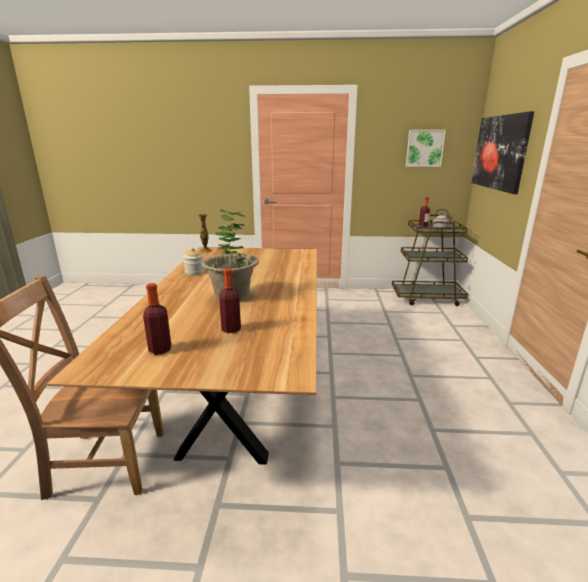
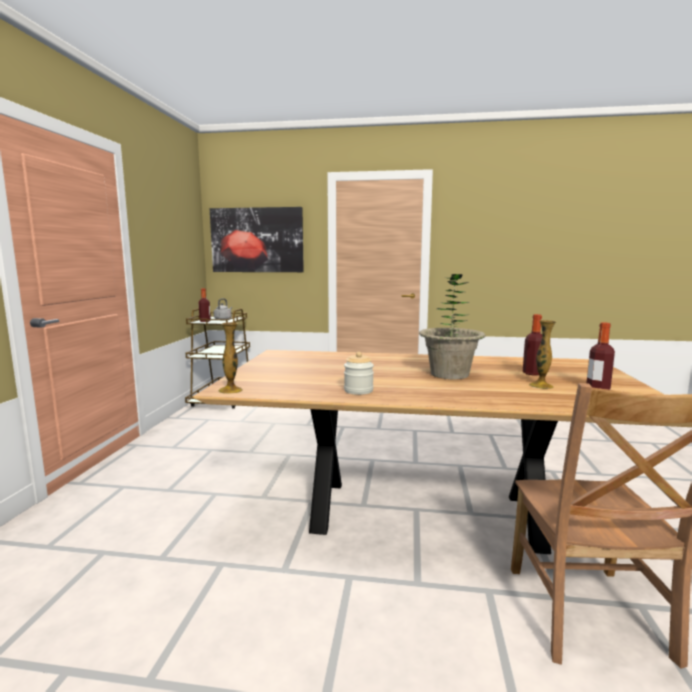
camera: 85 degrees left, 10 degrees down
picture [406,130,446,167] -> none
none -> vase [529,320,556,389]

